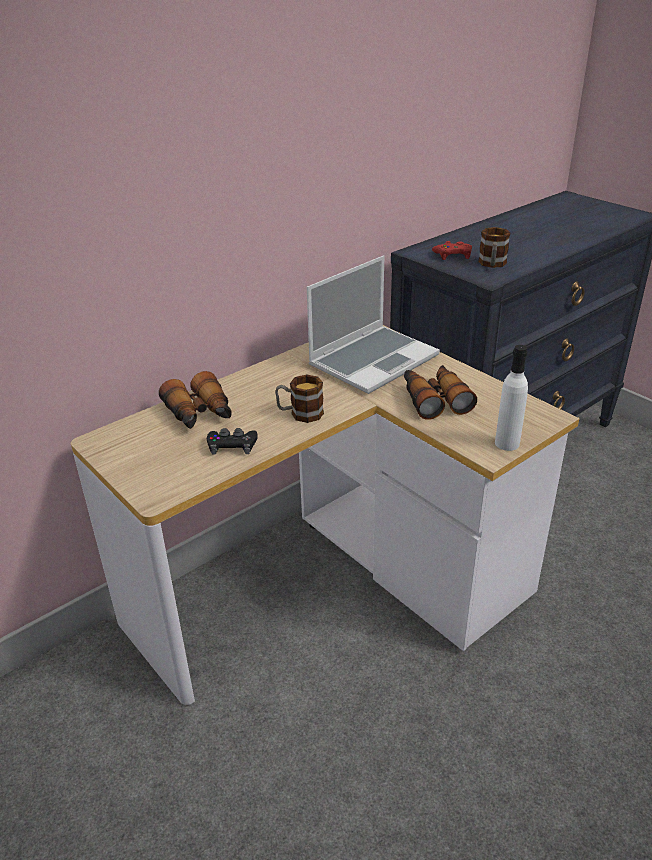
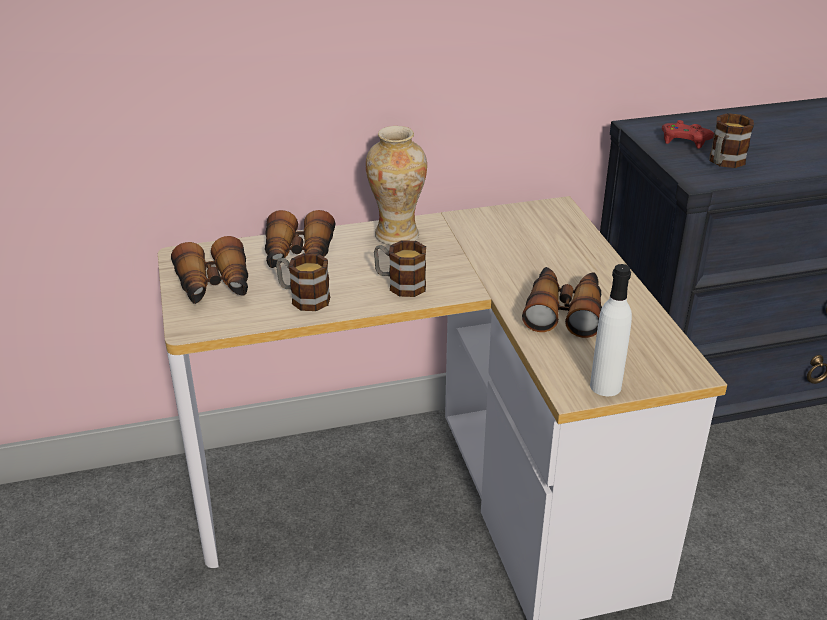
camera: 25 degrees right, 0 degrees up
black game controller [207,428,258,455] -> mug [276,253,330,311]
laptop [307,256,440,394] -> none
none -> binoculars [171,236,248,304]
none -> vase [366,126,427,245]

